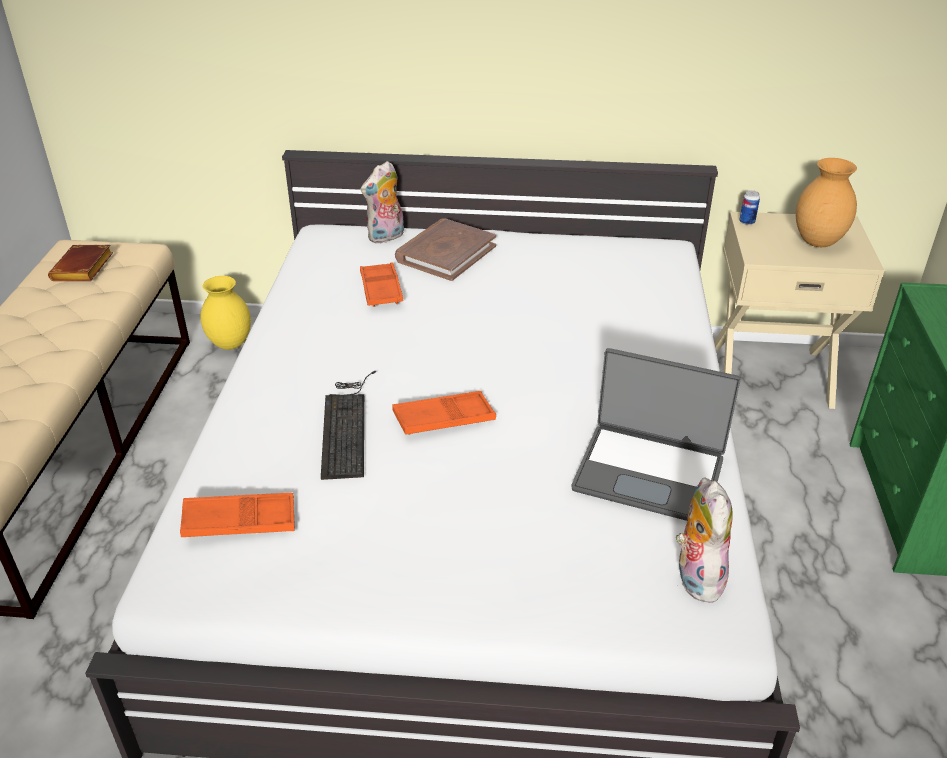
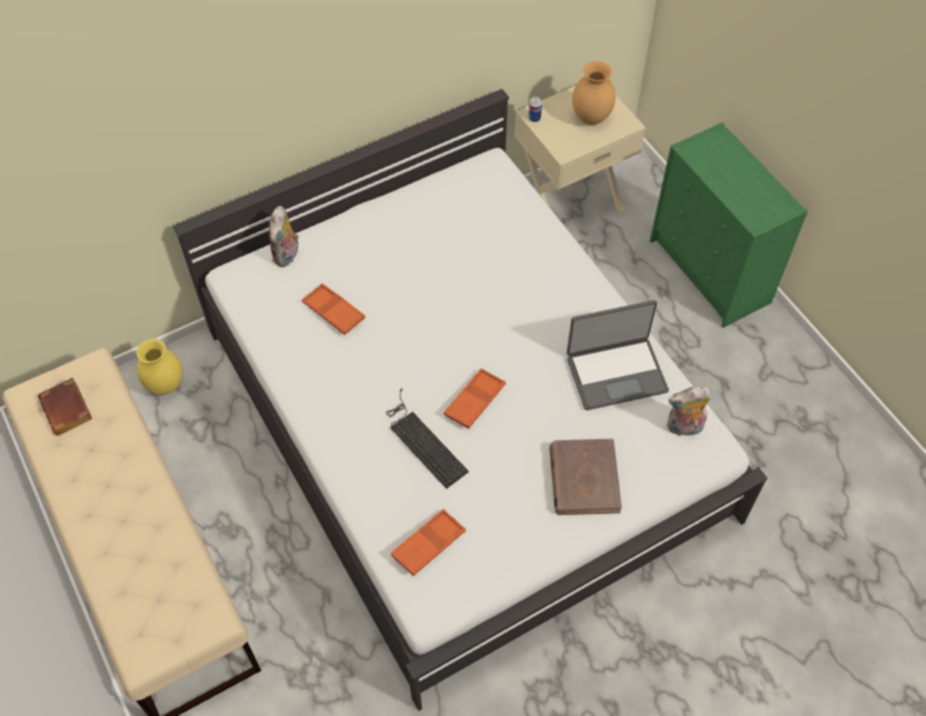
camera: 35 degrees left, 20 degrees up
brown book [395,218,496,281] -> brown book moved to [549,439,622,515]
plush toy [676,477,733,603] -> plush toy turned 60 degrees counterclockwise [667,386,711,436]

